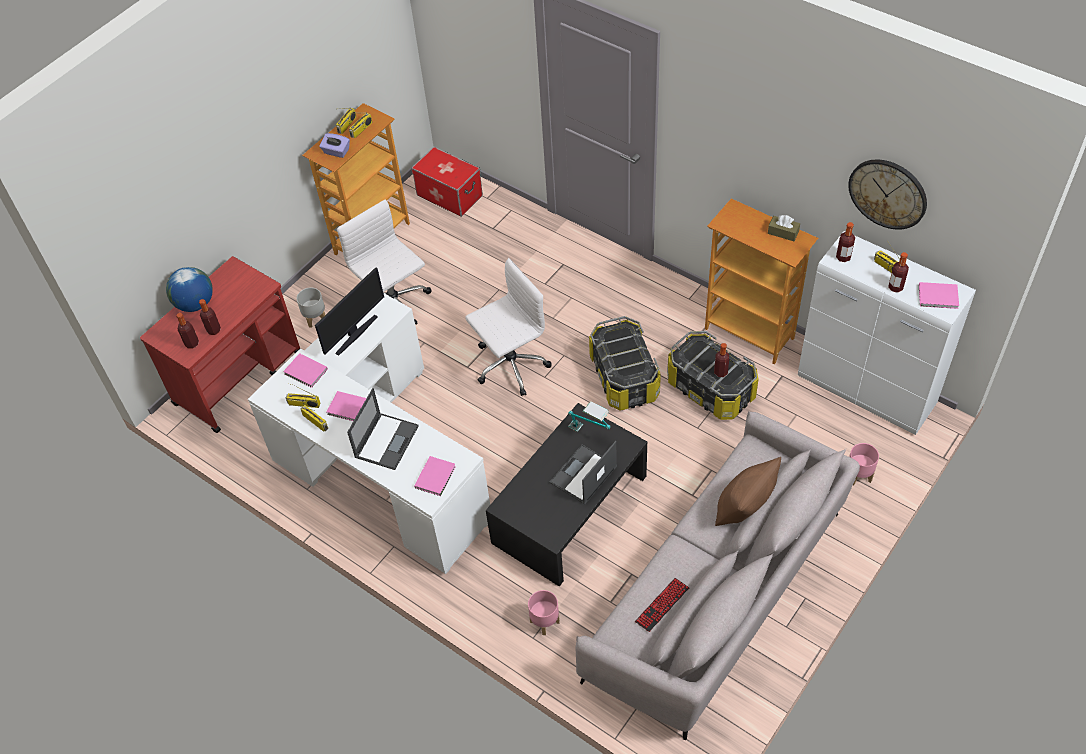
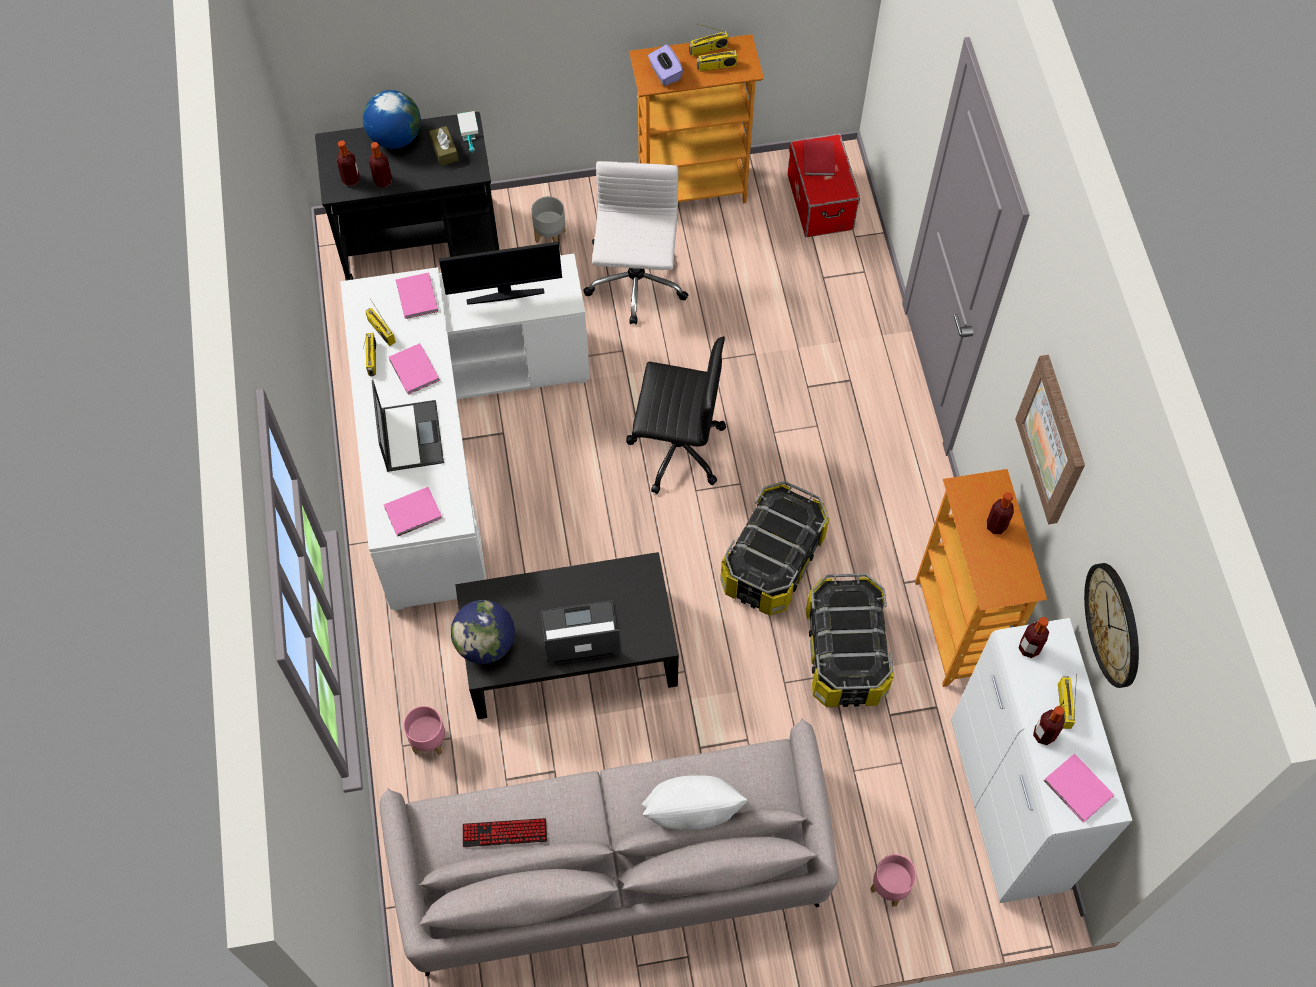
camera: 40 degrees right, 10 degrees up
red cart [140,256,300,433] -> black cart [315,112,499,280]
laptop [347,388,419,470] -> laptop turned 75 degrees counterclockwise [372,380,444,472]
white office chair [465,258,552,396] -> black office chair [626,336,726,494]
table lamp [568,401,611,432] -> table lamp moved to [457,111,479,153]
bottle [714,343,729,377] -> bottle moved to [986,492,1014,534]
brown pillow [715,457,781,526] -> white pillow [641,775,748,830]
brown tissue box [768,215,800,241] -> brown tissue box moved to [429,126,459,166]
none -> globe [451,600,515,664]
none -> red book [803,140,835,176]
none -> picture [1015,355,1085,524]

